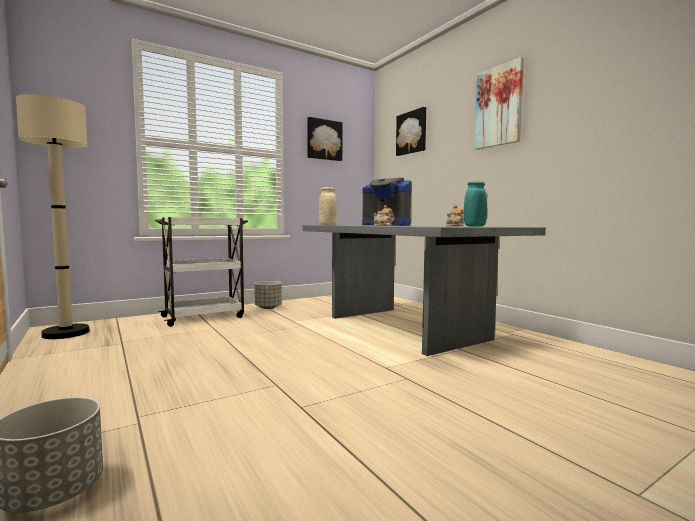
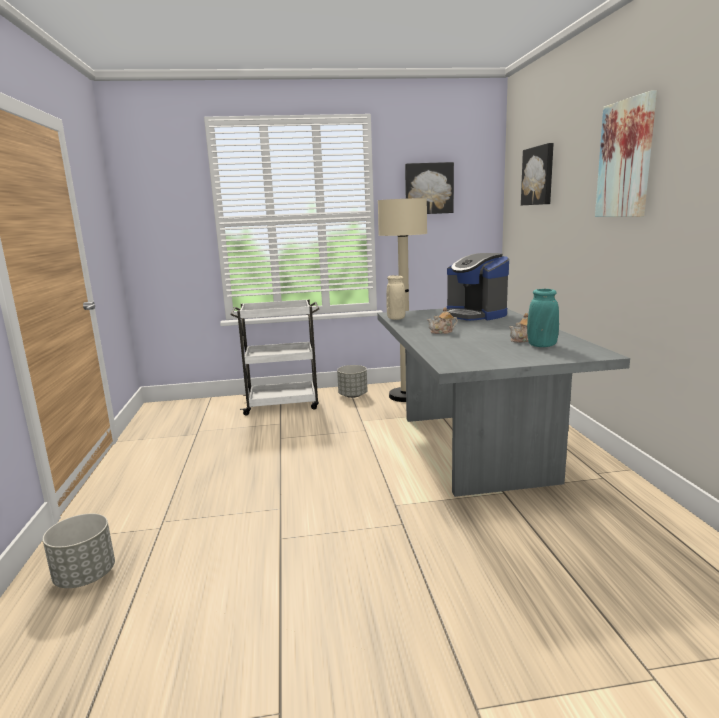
camera: 25 degrees right, 10 degrees up
beige floor lamp [16,94,90,339] -> beige floor lamp moved to [378,198,427,402]

